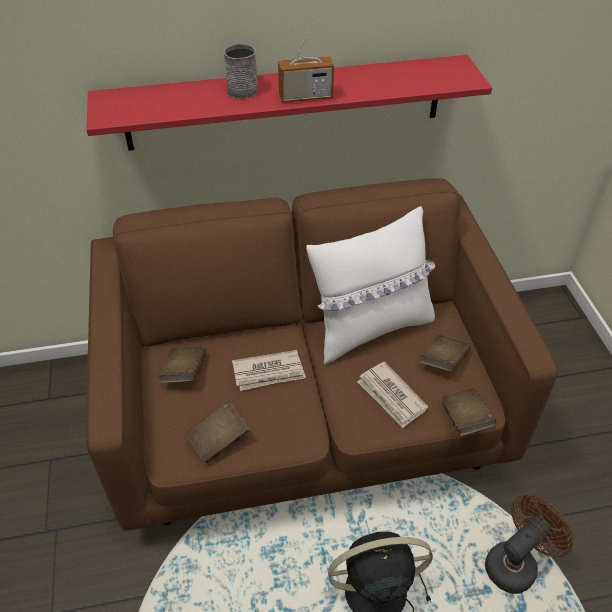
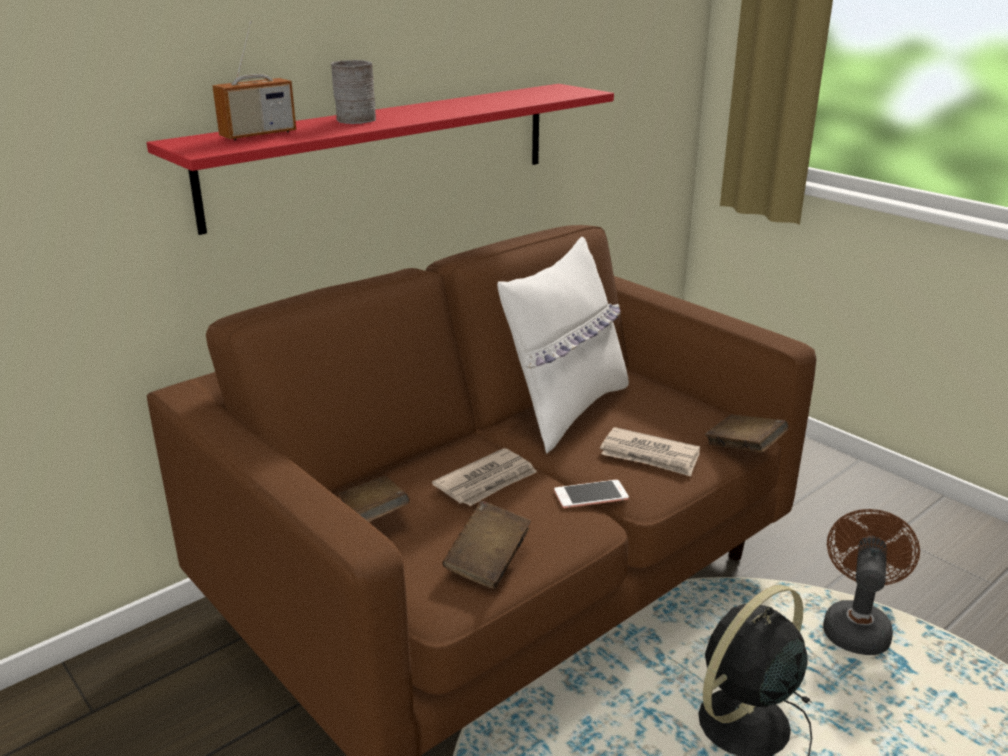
camera: 30 degrees left, 20 degrees down
radio [278,16,334,103] -> radio moved to [212,21,296,140]
brown book [420,335,471,371] -> none
none -> phone [554,480,629,508]

